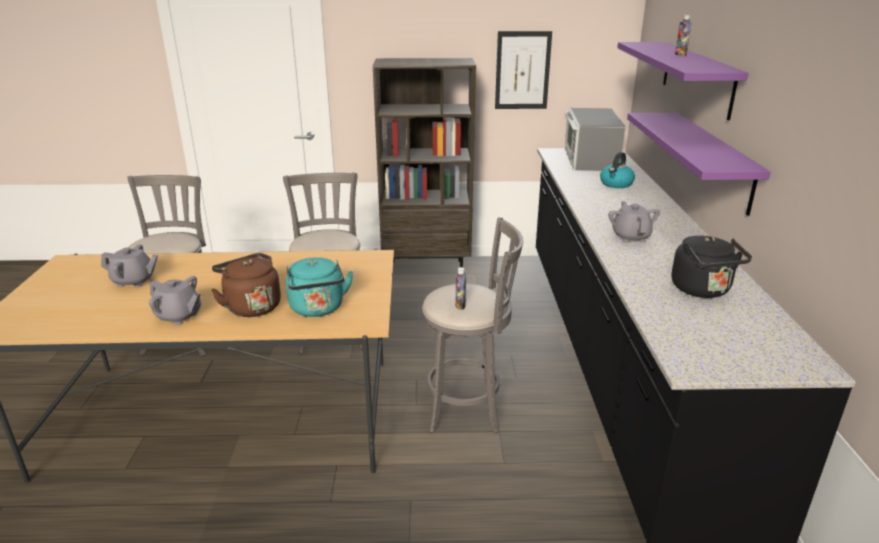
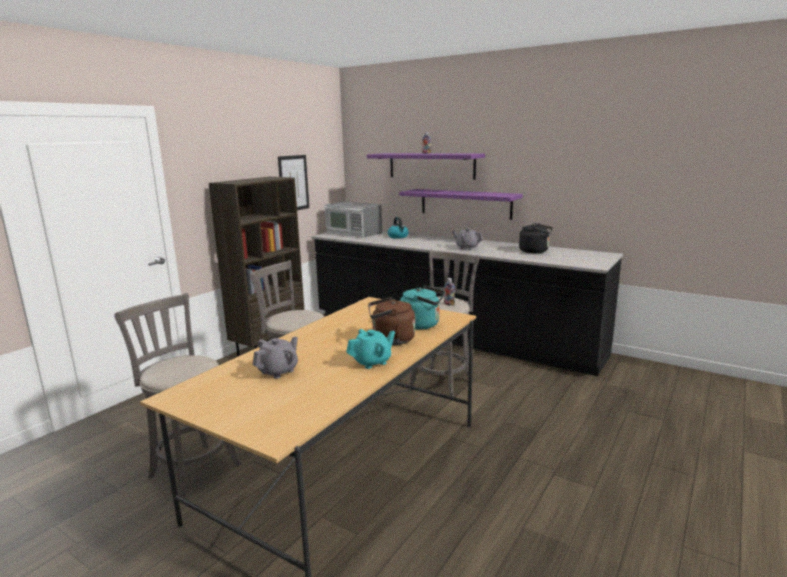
camera: 55 degrees left, 10 degrees down
grey teapot [149,276,201,325] -> turquoise teapot [346,329,395,369]

